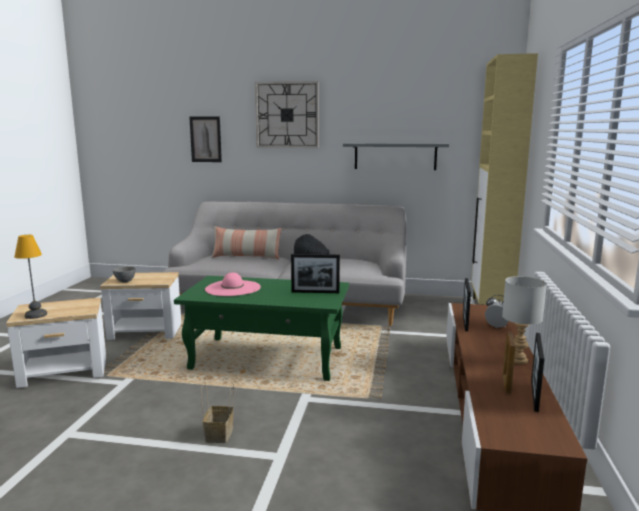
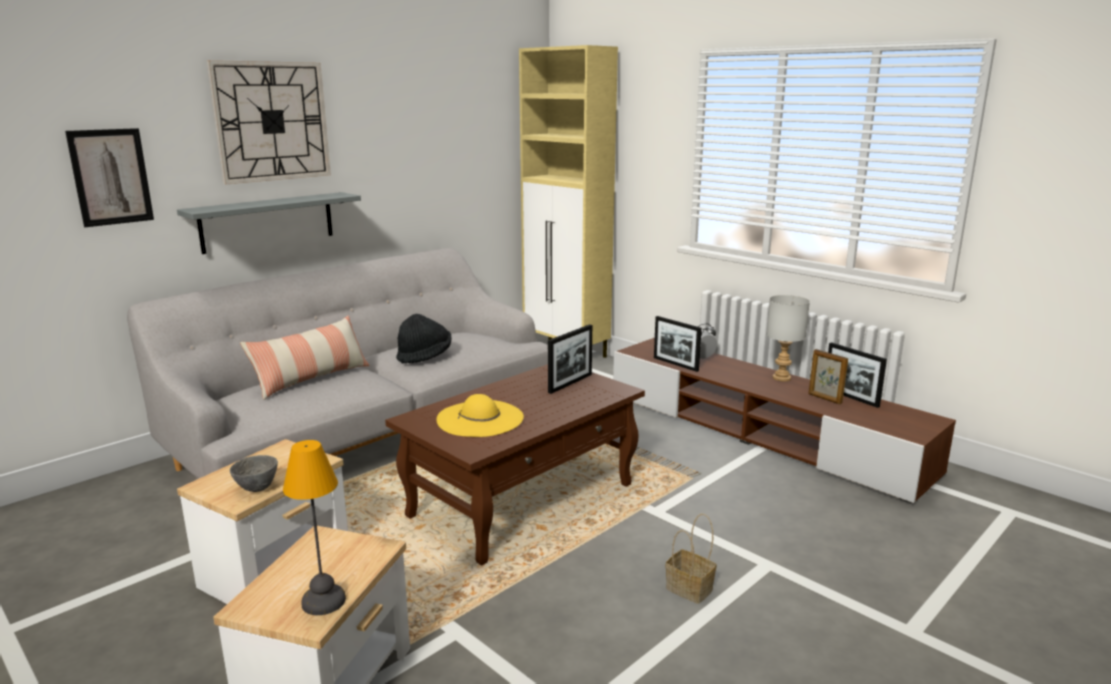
camera: 55 degrees left, 5 degrees up
green coffee table [174,276,349,381] -> brown coffee table [385,364,645,565]
pink hat [205,272,261,296] -> yellow hat [436,394,524,437]
grey shelf [343,143,449,170] -> grey shelf moved to [177,192,361,254]

